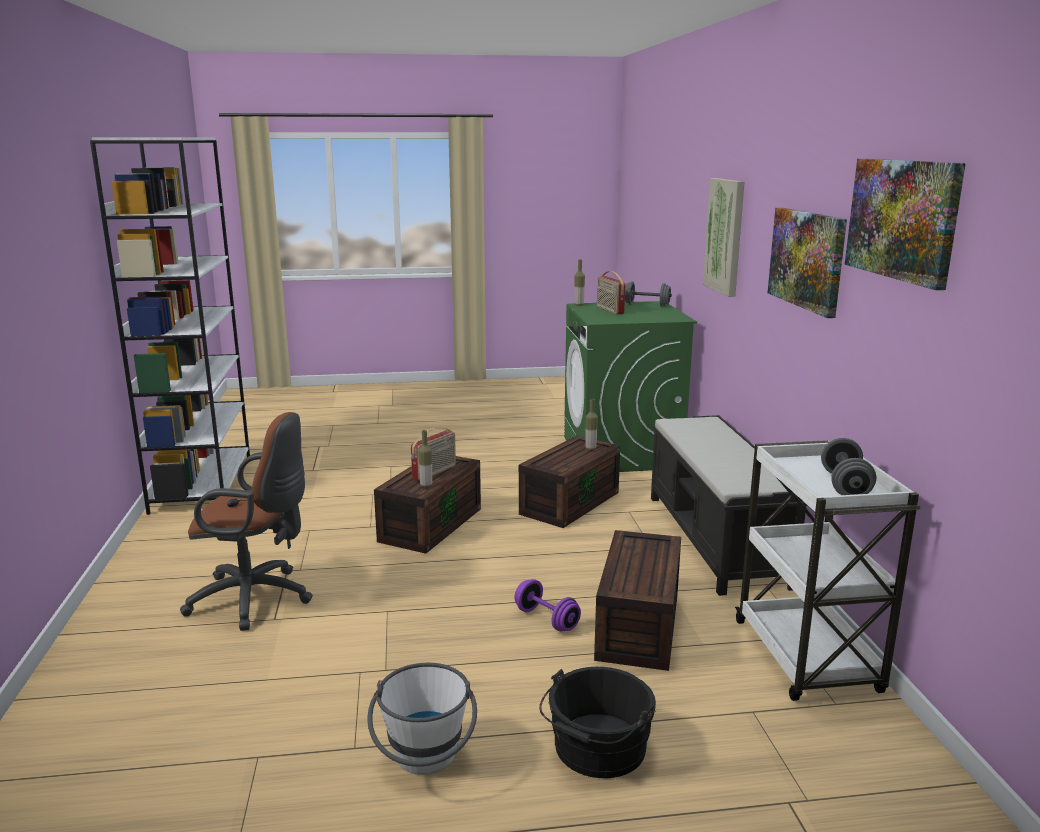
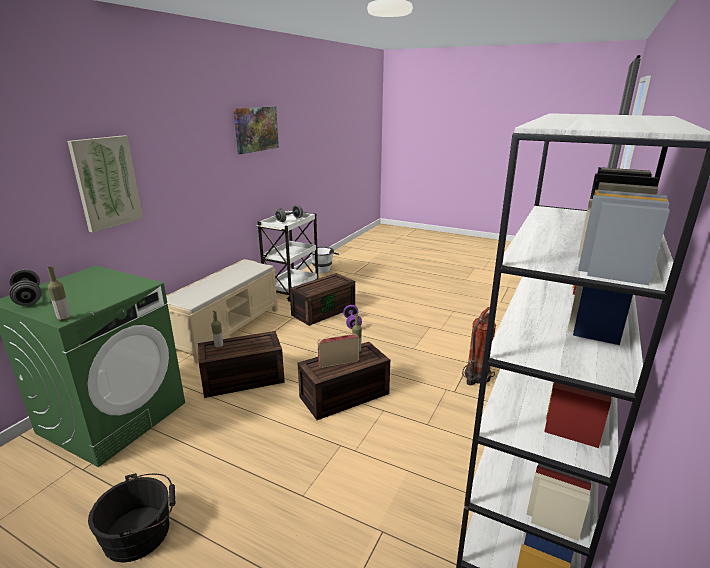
camera: 145 degrees left, 5 degrees up
brown office chair [180,412,313,631] -> fire extinguisher [462,307,496,385]
white bucket [368,663,477,775] -> white bucket moved to [310,247,339,273]
black bucket [539,667,656,778] -> black bucket moved to [88,473,175,562]
radio [597,271,626,314] -> none
black bench [651,415,808,596] -> beige bench [166,259,278,364]
picture [768,208,847,318] -> none

